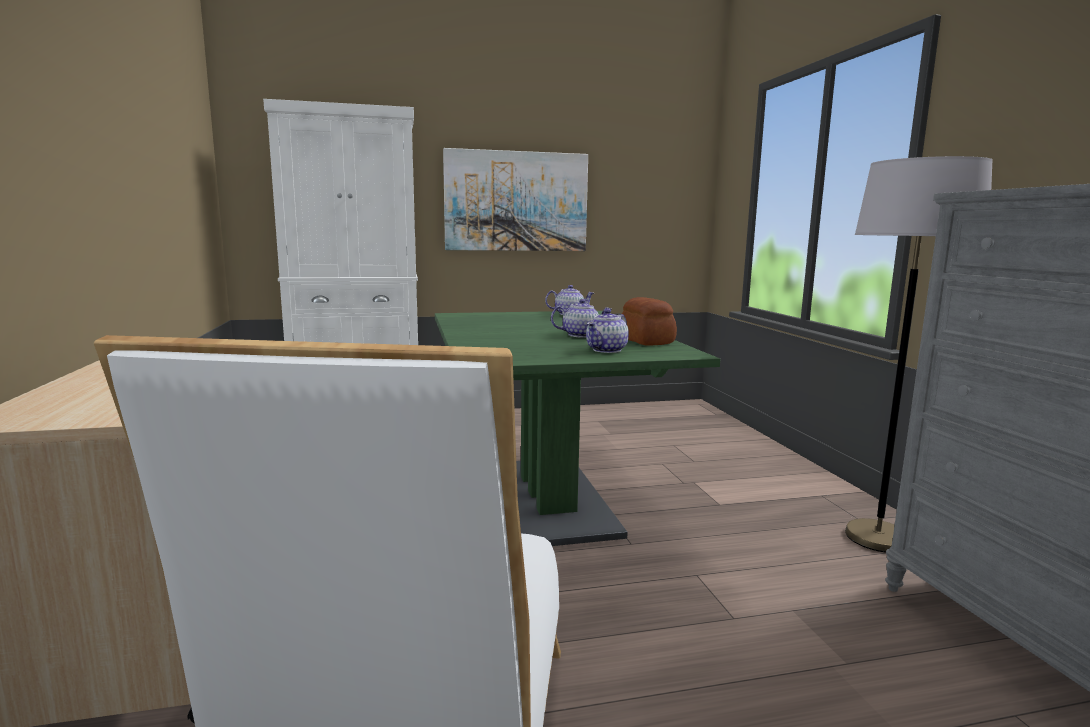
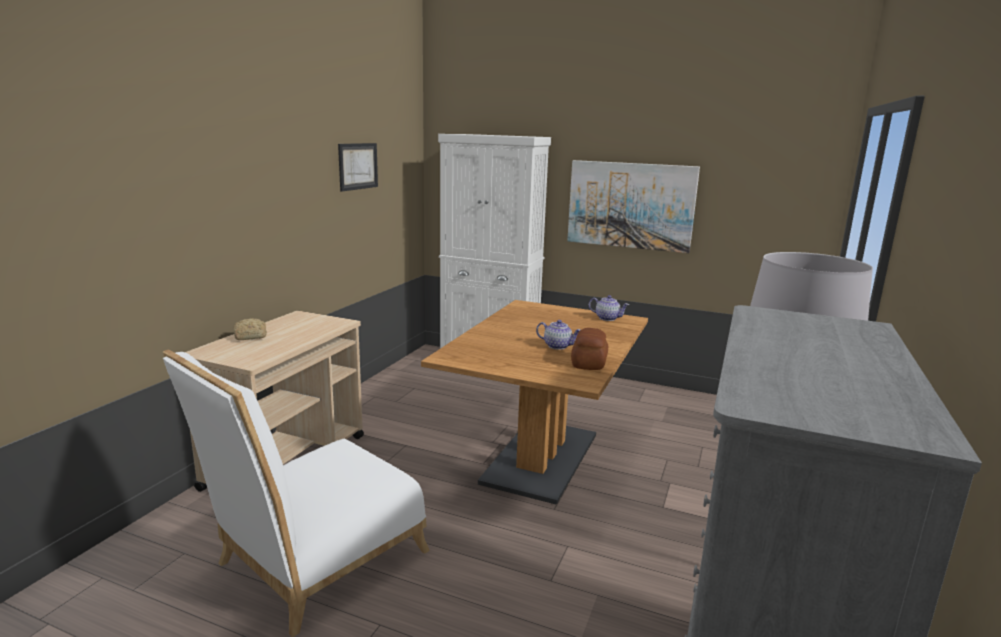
camera: 35 degrees right, 5 degrees up
green dining table [435,311,720,546] -> brown dining table [421,300,648,505]
teapot [586,309,629,353] -> none
none -> bread [233,318,267,340]
none -> picture [338,143,378,192]

